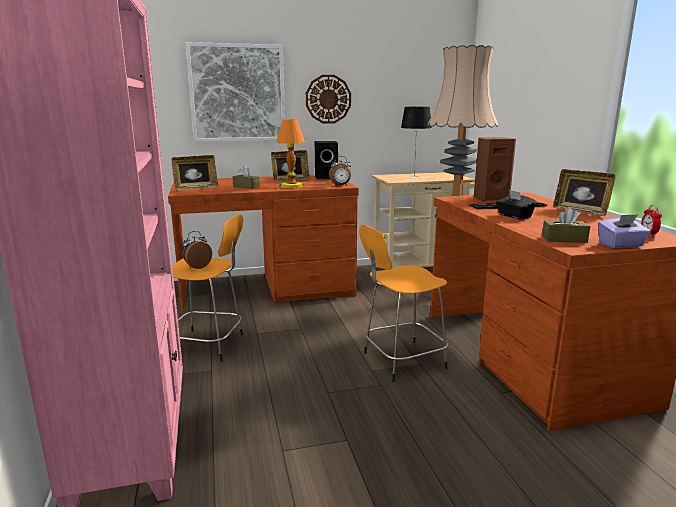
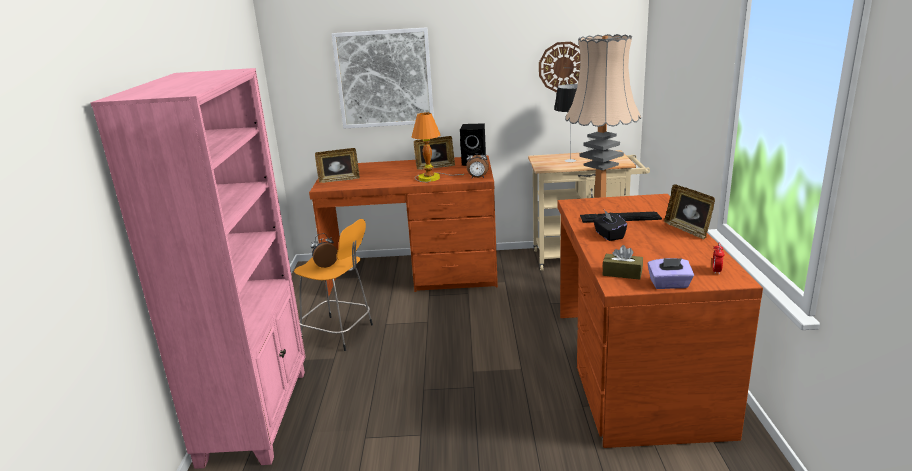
camera: 15 degrees right, 5 degrees up
brown tissue box [233,166,260,189] -> none
wall clock [306,75,351,124] -> wall clock moved to [539,42,580,93]
orange stool [359,224,448,382] -> none
brown speaker [474,137,516,201] -> none

